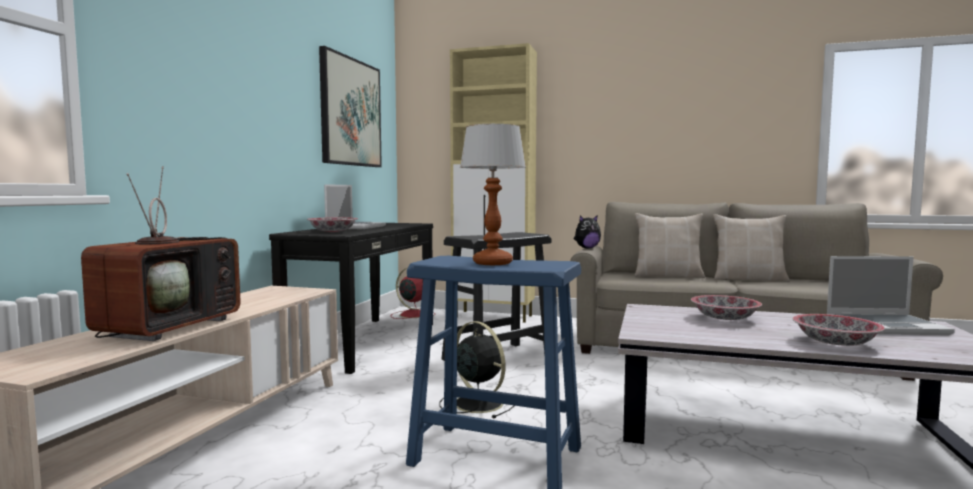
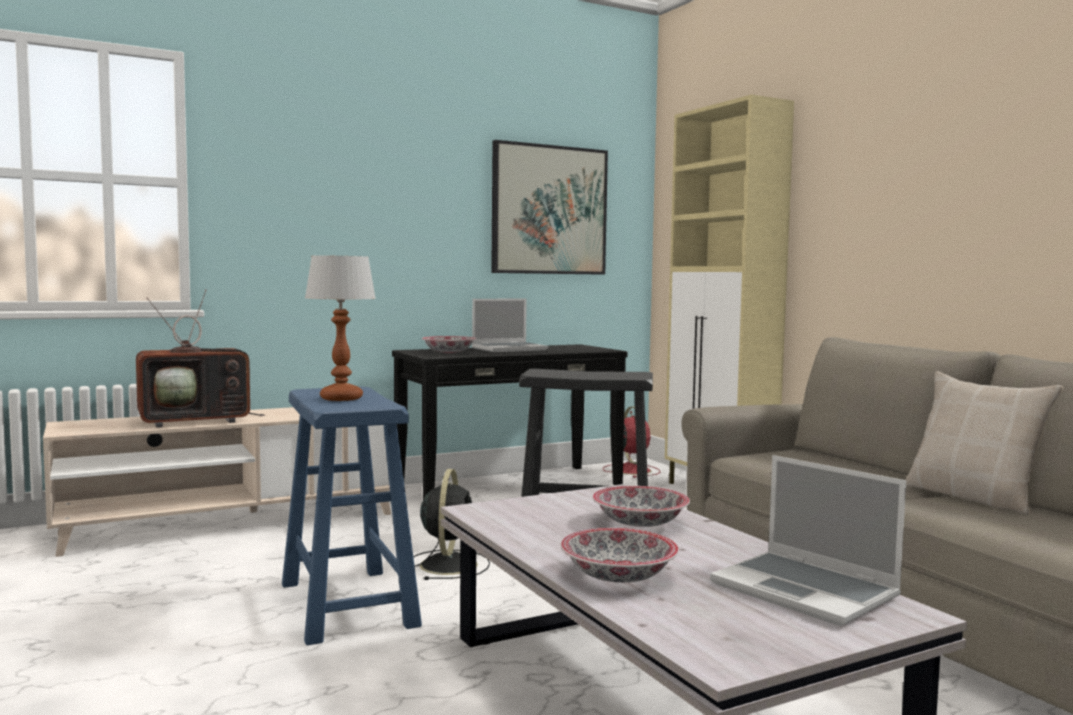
camera: 45 degrees right, 0 degrees up
plush toy [574,215,601,249] -> none
beige pillow [635,213,705,278] -> none

